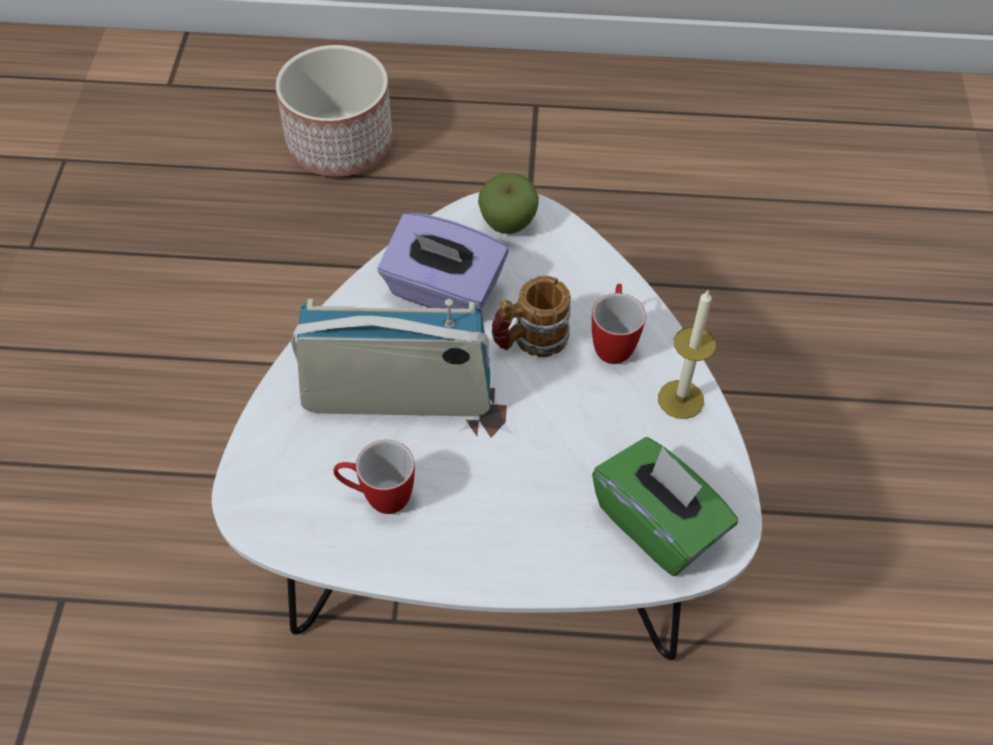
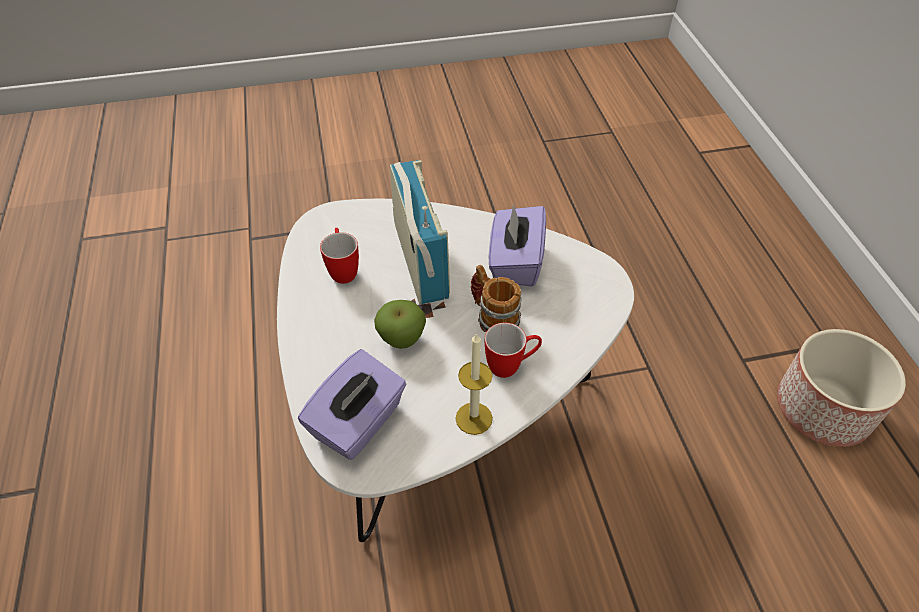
camera: 75 degrees right, 5 degrees down
planter [276,45,393,177] -> planter moved to [777,329,906,447]
apple [478,173,539,234] -> apple moved to [374,300,426,349]
green tissue box [592,437,738,576] -> purple tissue box [298,349,407,460]

